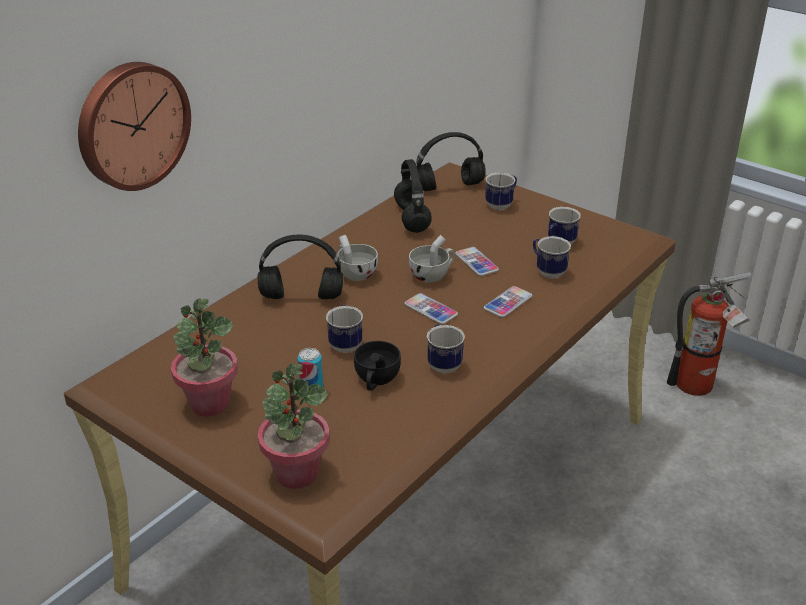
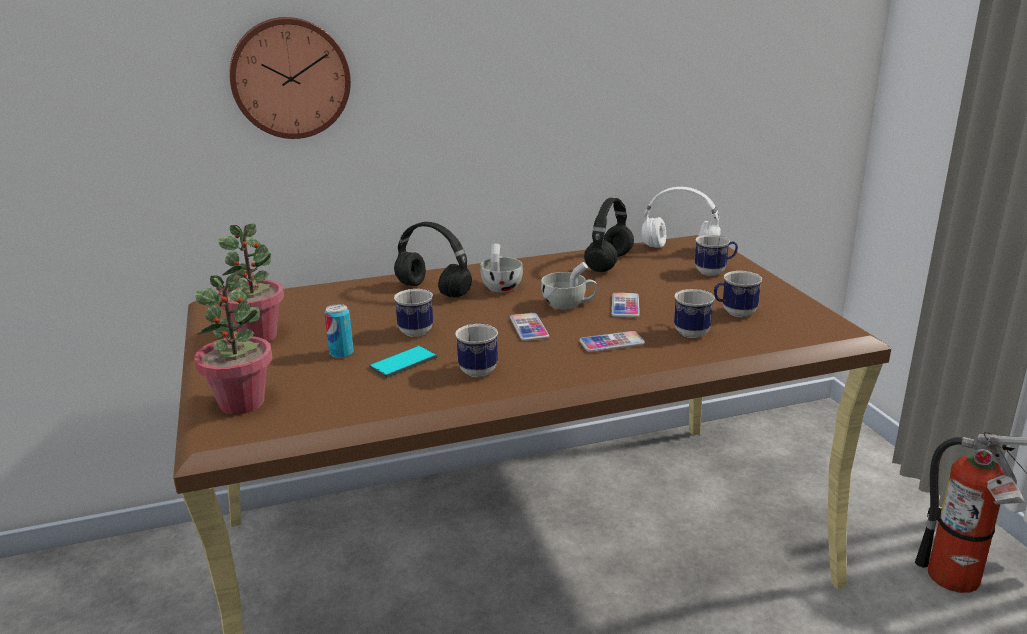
camera: 35 degrees right, 10 degrees down
black cup [354,341,401,391] -> phone [369,345,438,378]
black headphones [417,132,486,191] -> white headphones [642,187,721,248]

